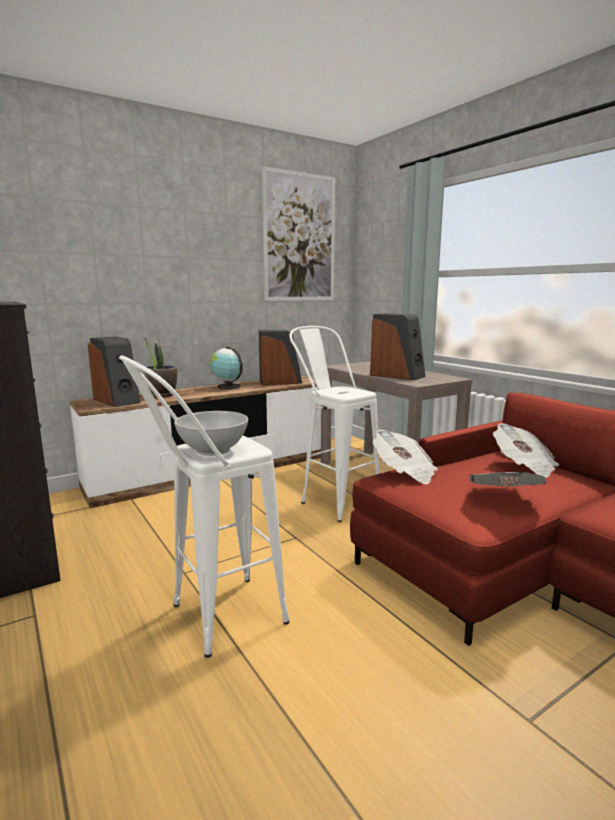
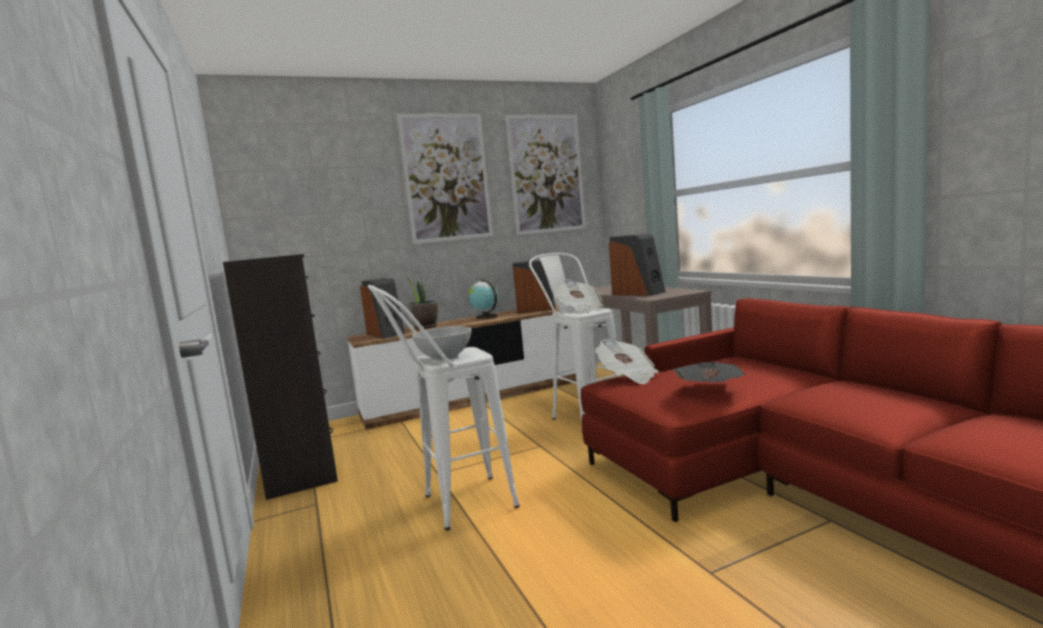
camera: 10 degrees right, 5 degrees down
newspaper [493,423,559,478] -> newspaper moved to [555,281,604,313]
none -> picture [397,113,493,244]

